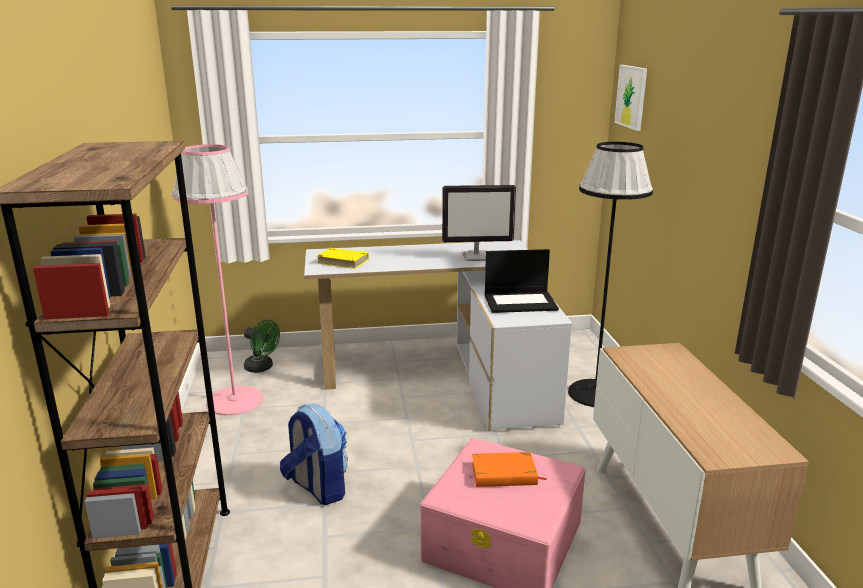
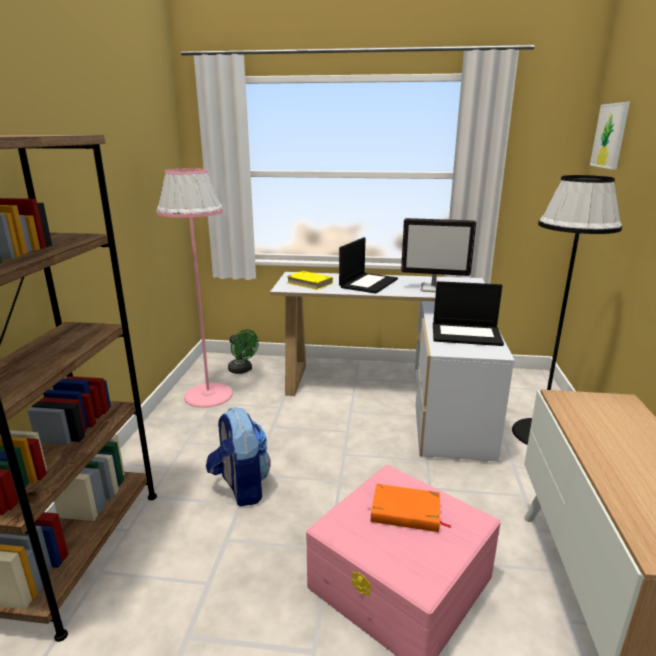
camera: 15 degrees right, 0 degrees up
none -> laptop [339,237,398,294]

